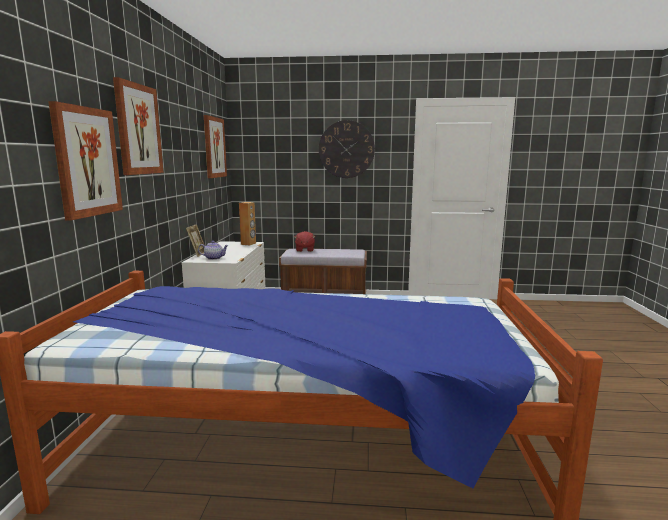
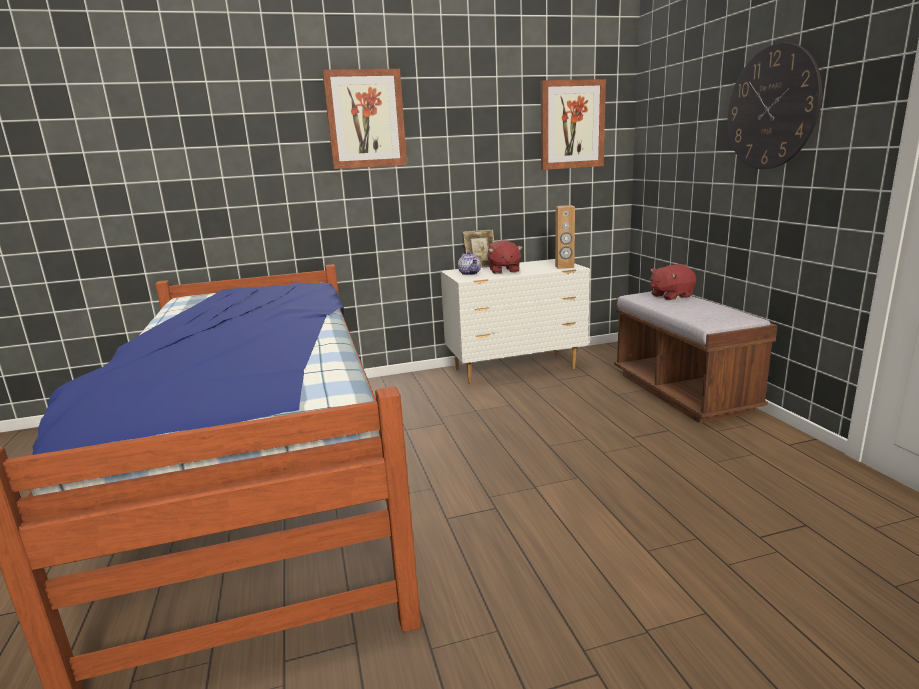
camera: 70 degrees right, 5 degrees up
picture [48,101,123,221] -> none
none -> red plush toy [487,240,523,274]

